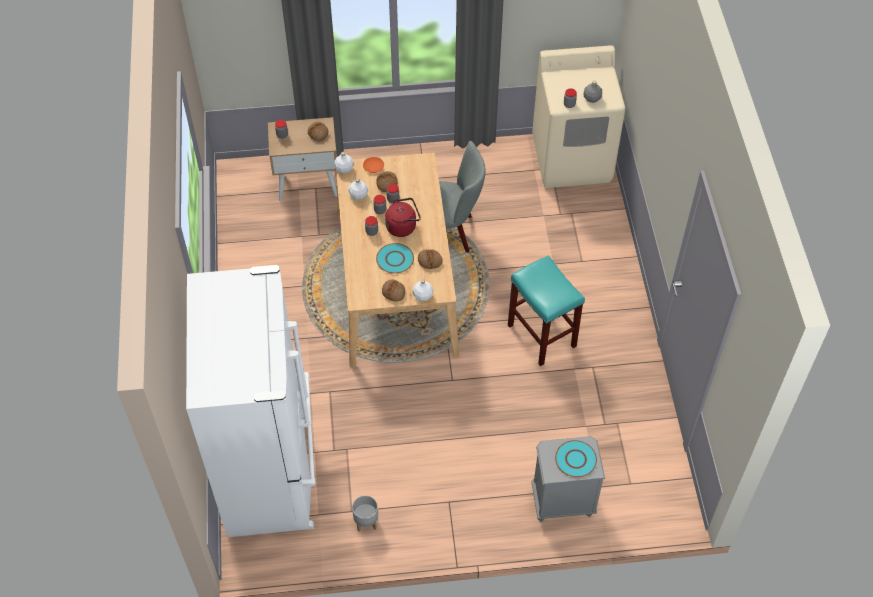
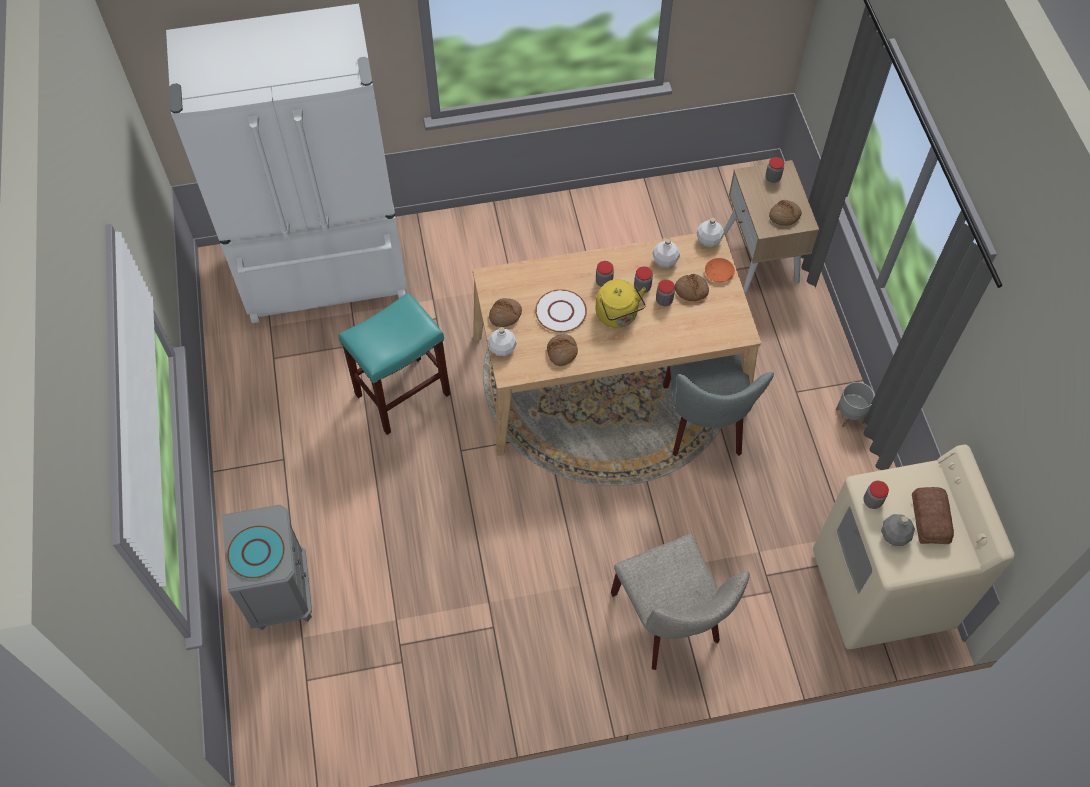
camera: 85 degrees right, 5 degrees up
grey planter [352,495,378,531] -> grey planter moved to [836,382,874,427]
turquoise plate [376,243,414,274] -> white plate [535,289,587,332]
red kettle [385,198,421,237] -> yellow kettle [595,279,646,328]
turquoise stool [508,255,585,366] -> turquoise stool moved to [339,293,450,435]
none -> beige chair [611,534,750,670]
none -> bread [912,487,954,544]

